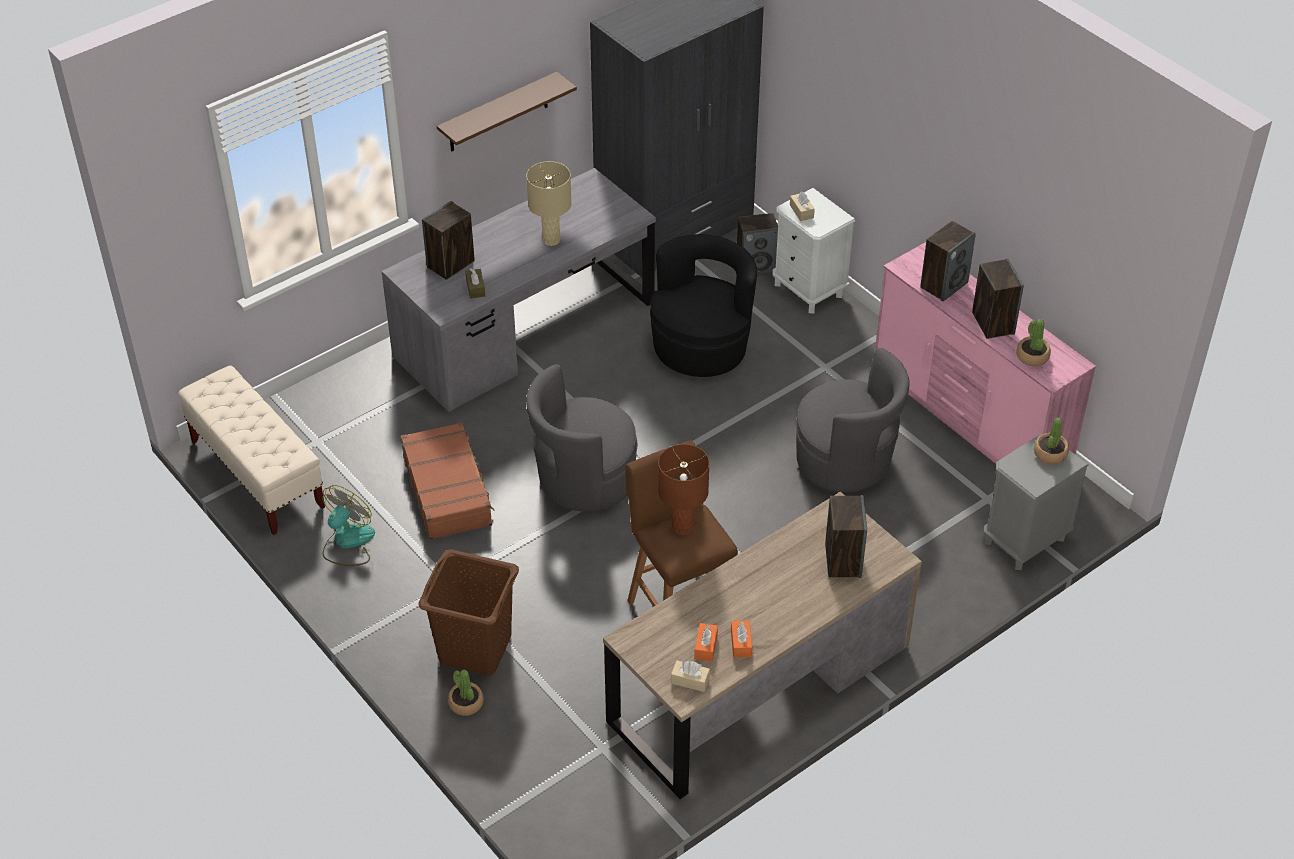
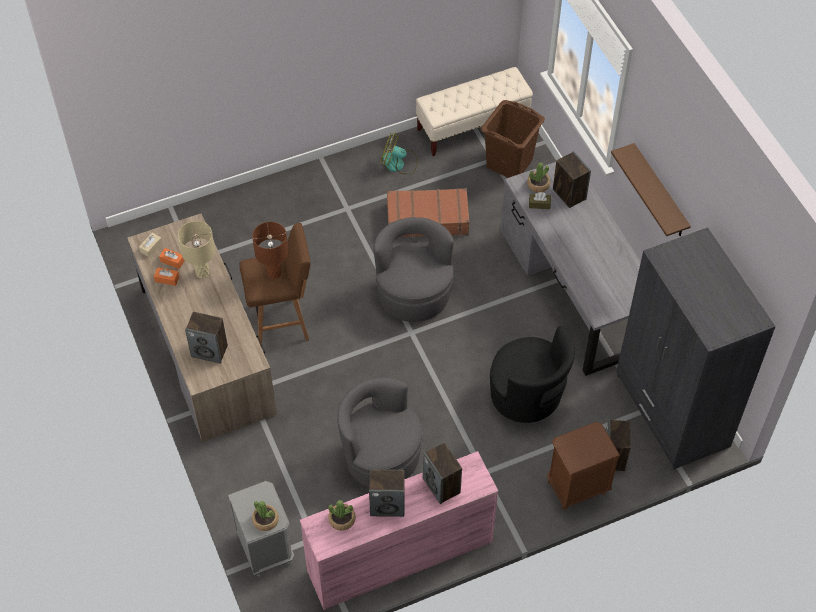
camera: 105 degrees right, 10 degrees up
fan [322,485,375,566] -> fan turned 150 degrees clockwise [380,132,418,174]
brown laundry basket [418,549,519,676] -> brown laundry basket moved to [481,100,545,178]
potted plant [448,670,484,716] -> potted plant moved to [527,162,550,193]
beige table lamp [526,161,571,246] -> beige table lamp moved to [178,221,215,278]
white nightstand [773,188,855,314] -> brown nightstand [547,422,620,510]
beige tissue box [790,191,815,221] -> none
grey armchair [796,348,910,492] -> grey armchair turned 90 degrees clockwise [337,378,423,487]

